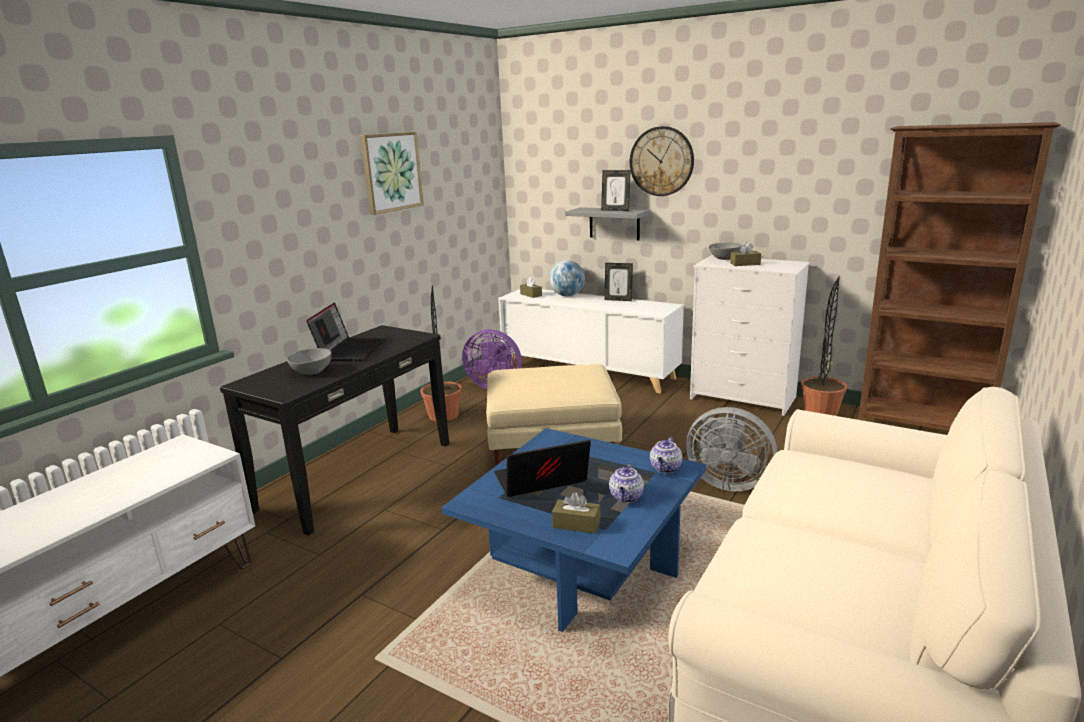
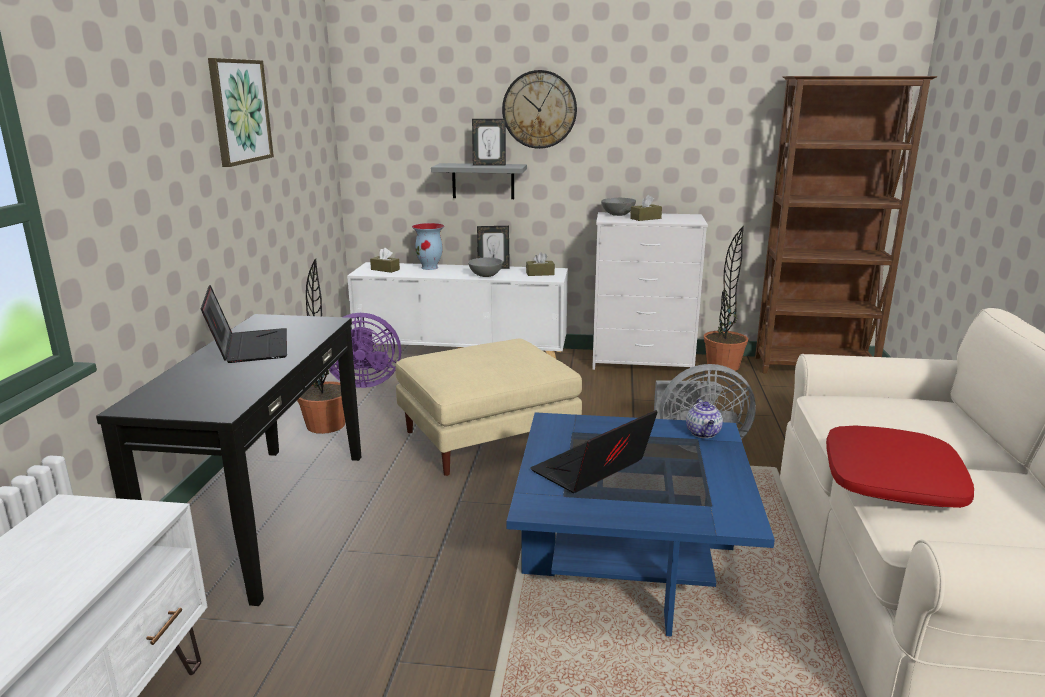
camera: 25 degrees left, 0 degrees up
grey bowl [287,348,332,375] -> grey bowl moved to [468,258,503,277]
globe [549,260,585,296] -> vase [412,223,444,270]
brown tissue box [552,492,600,533] -> brown tissue box moved to [526,252,555,276]
teapot [609,462,644,503] -> none
none -> red pillow [826,426,974,508]

